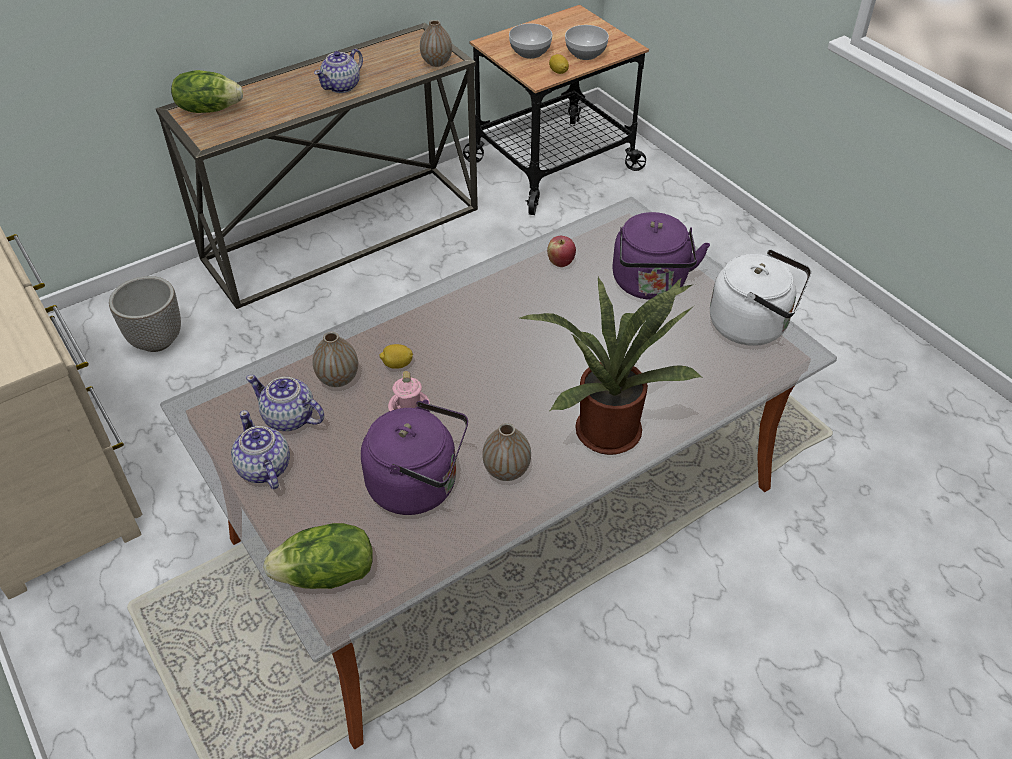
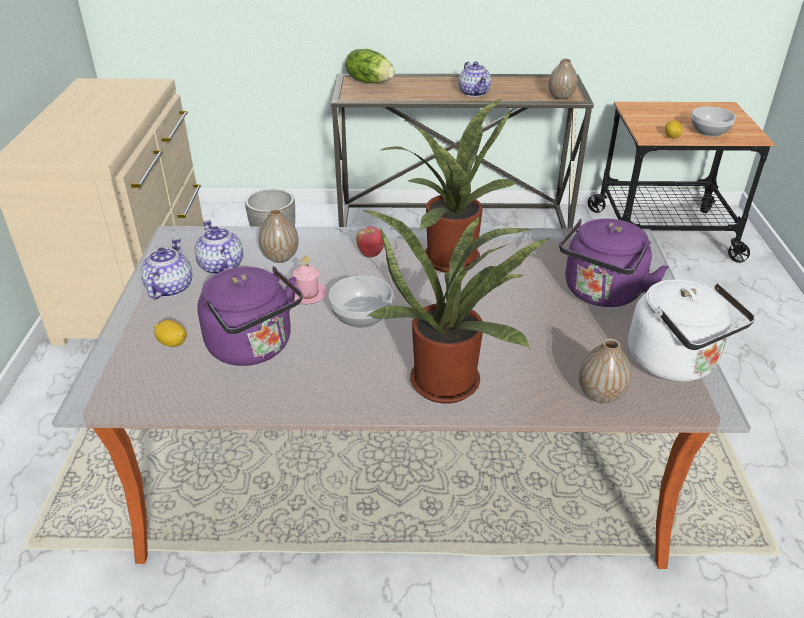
camera: 35 degrees right, 10 degrees down
lettuce [263,523,373,589] -> none
teapot [314,49,363,93] -> teapot turned 90 degrees counterclockwise [458,61,491,97]
lemon [379,344,413,369] -> lemon moved to [154,320,187,347]
vase [482,423,531,481] -> vase moved to [578,338,632,403]
bowl [509,23,552,59] -> bowl moved to [329,276,393,328]
apple [547,236,576,267] -> apple moved to [356,226,384,257]
none -> potted plant [381,98,517,273]

